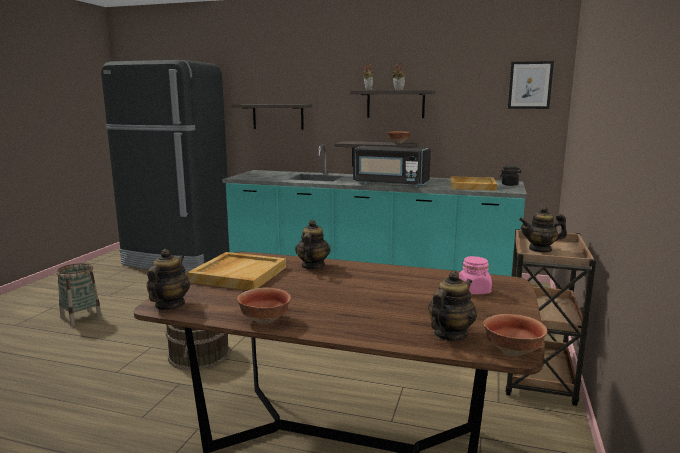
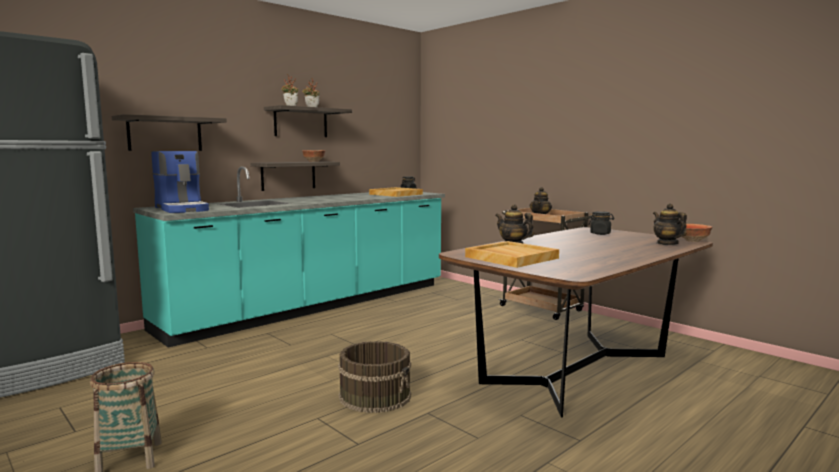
camera: 60 degrees left, 5 degrees down
teapot [147,249,190,310] -> none
bowl [237,288,291,324] -> none
black microwave [353,146,431,187] -> none
pink jar [459,256,492,295] -> black jar [589,211,615,235]
picture [508,61,554,109] -> none
none -> coffee machine [151,151,209,213]

